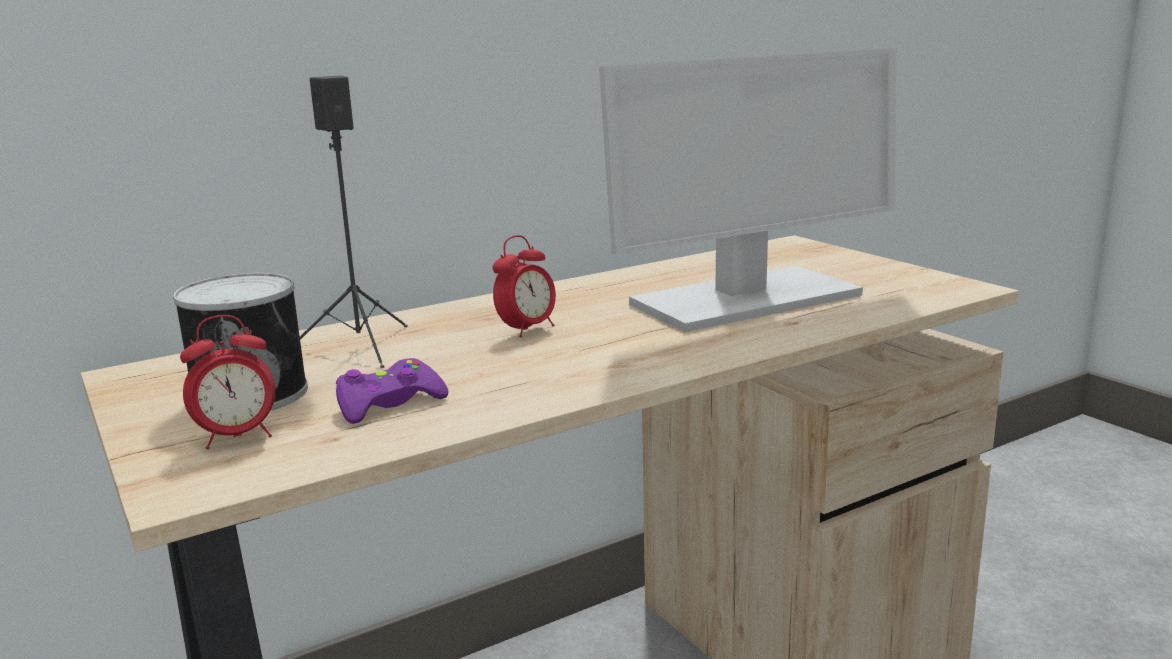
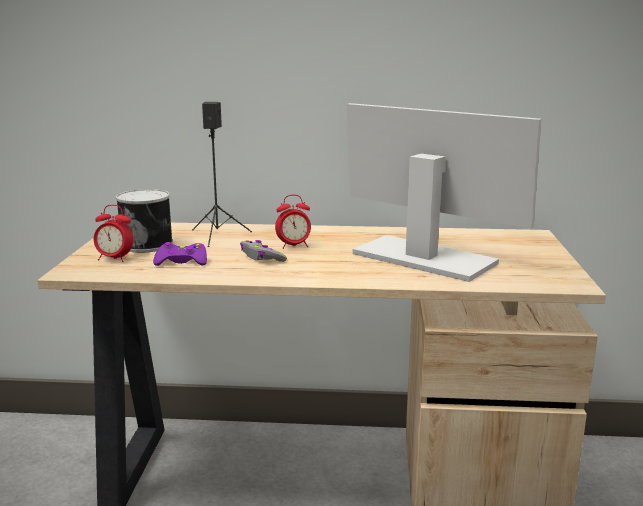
camera: 35 degrees right, 0 degrees up
monitor [599,48,896,332] -> monitor turned 150 degrees counterclockwise [347,103,541,282]
none -> grey game controller [240,240,287,262]

